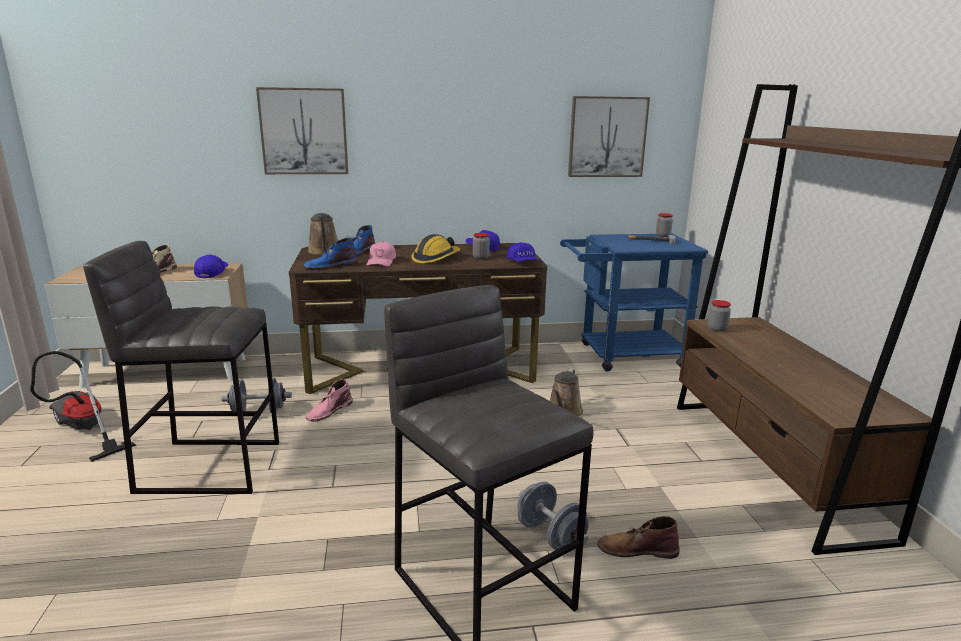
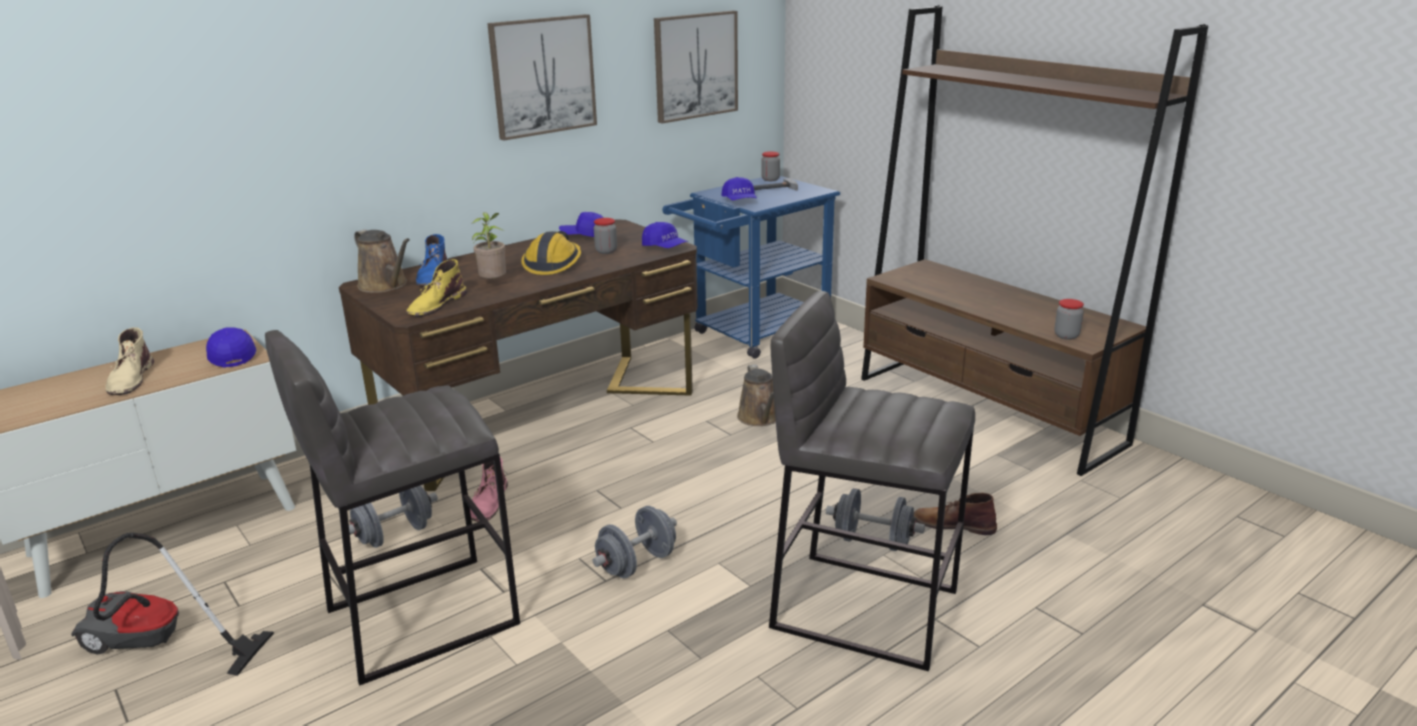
camera: 30 degrees left, 5 degrees up
picture [256,87,348,174] -> picture moved to [487,14,597,141]
blue boot [304,238,358,270] -> yellow boot [406,259,467,317]
pink cap [367,241,396,266] -> potted plant [471,212,506,279]
brown boot [597,516,680,559] -> brown boot turned 45 degrees clockwise [914,493,997,535]
jar [708,300,731,332] -> jar moved to [1055,299,1084,340]
none -> grey dumbbell [592,506,677,578]
none -> blue cap [721,177,757,200]

